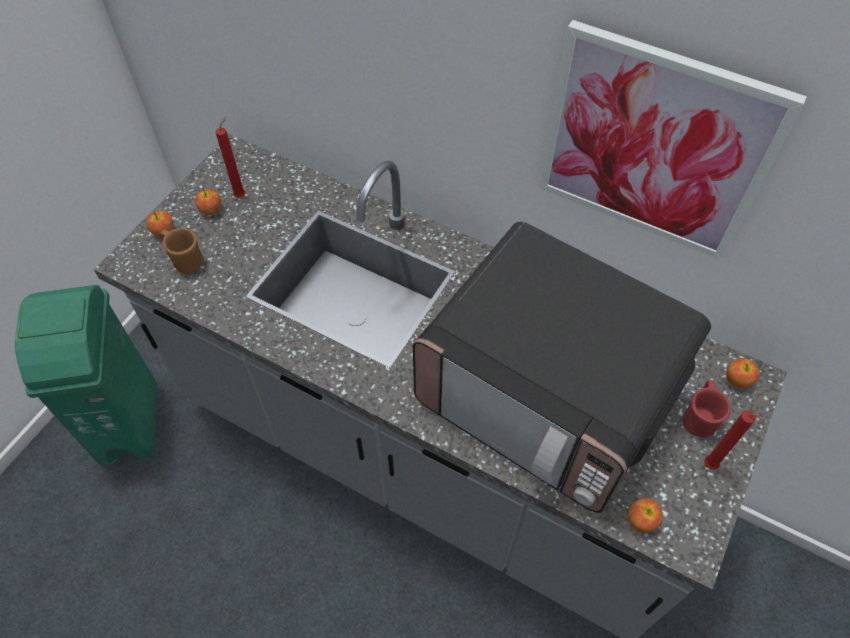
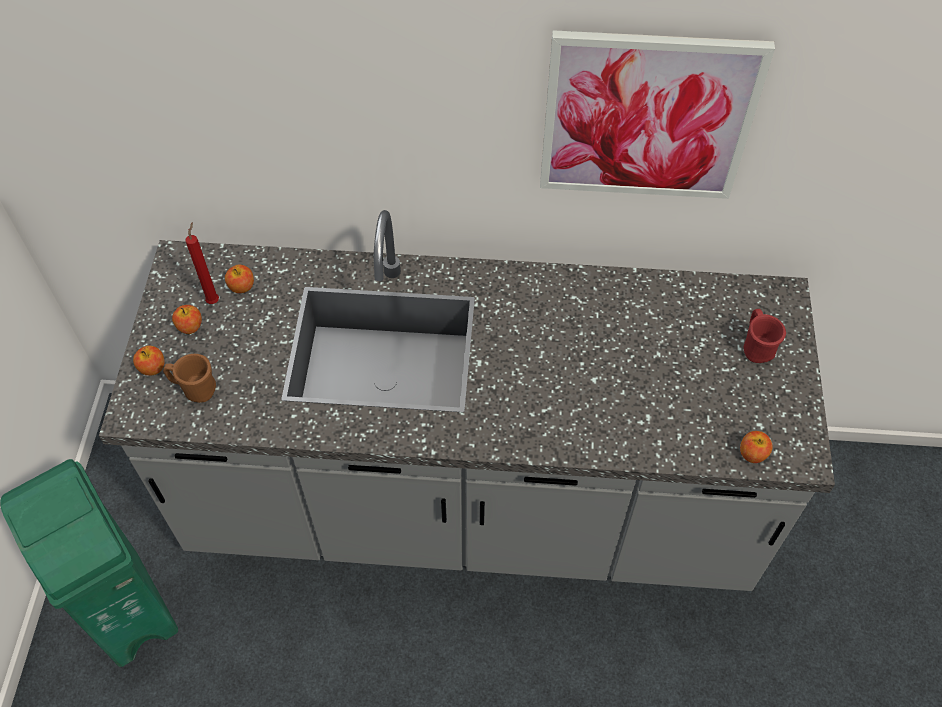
camera: 25 degrees left, 0 degrees up
microwave [413,222,711,513] -> none
red candle [704,410,766,470] -> none
apple [726,358,759,388] -> apple moved to [225,265,254,293]

